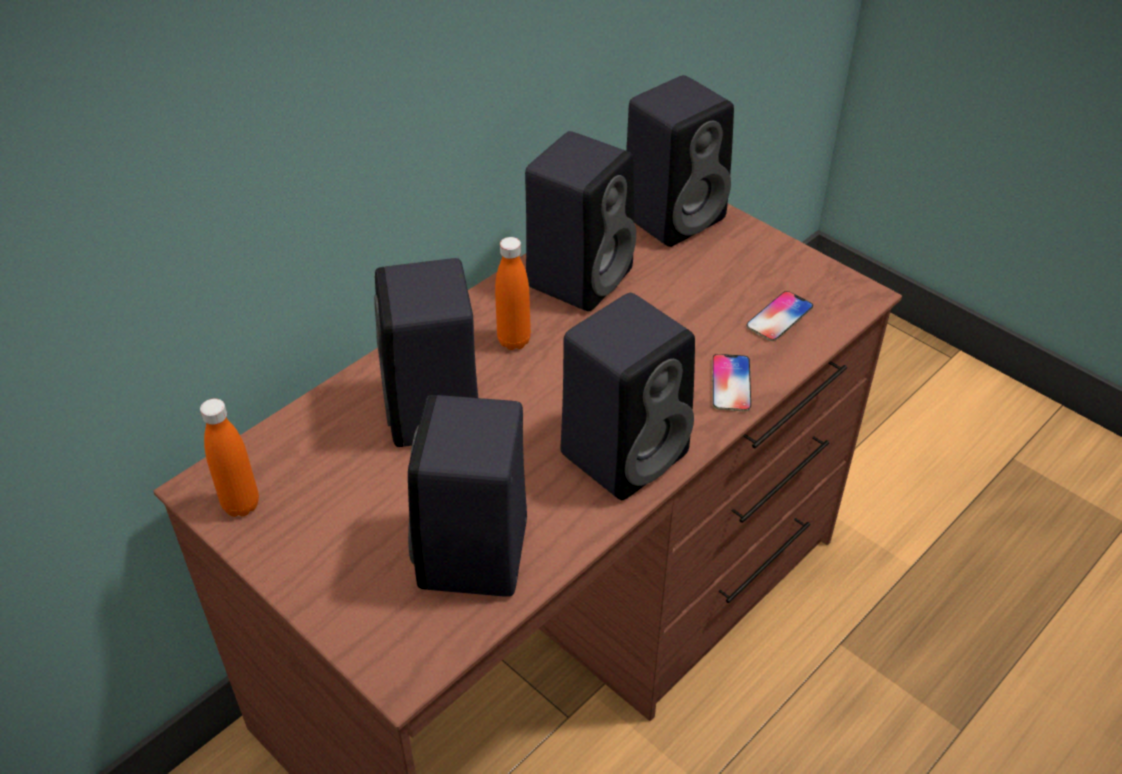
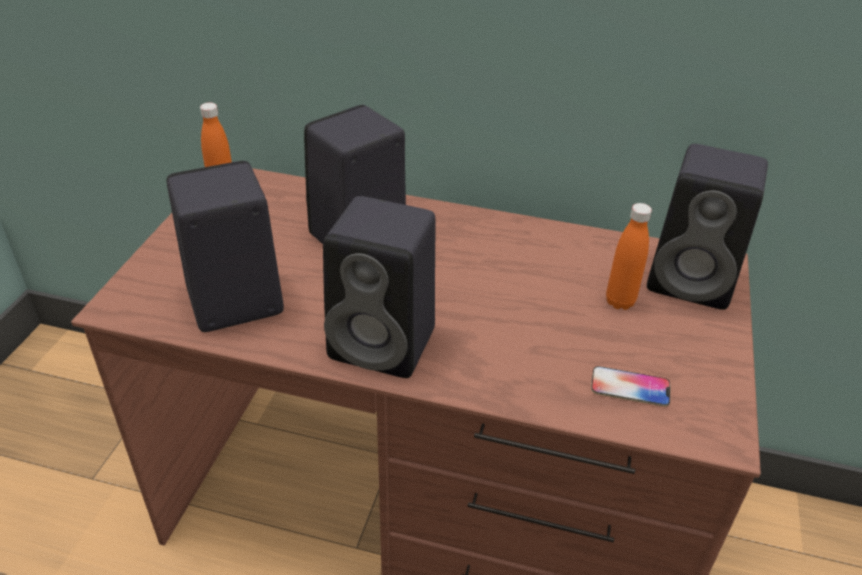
camera: 60 degrees right, 5 degrees down
orange bottle [495,237,531,350] -> orange bottle moved to [606,203,652,310]
black speaker [525,131,636,311] -> none
phone [712,354,751,411] -> none

